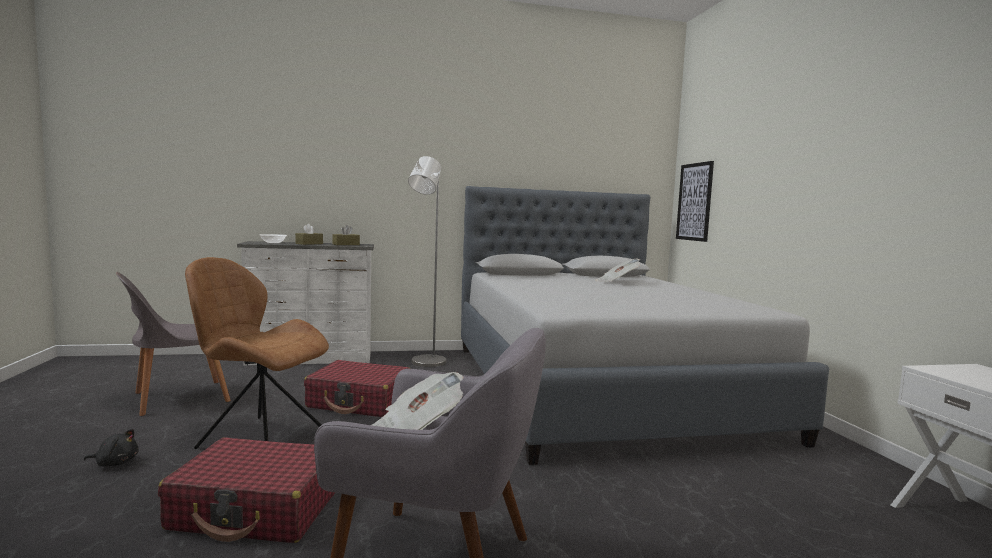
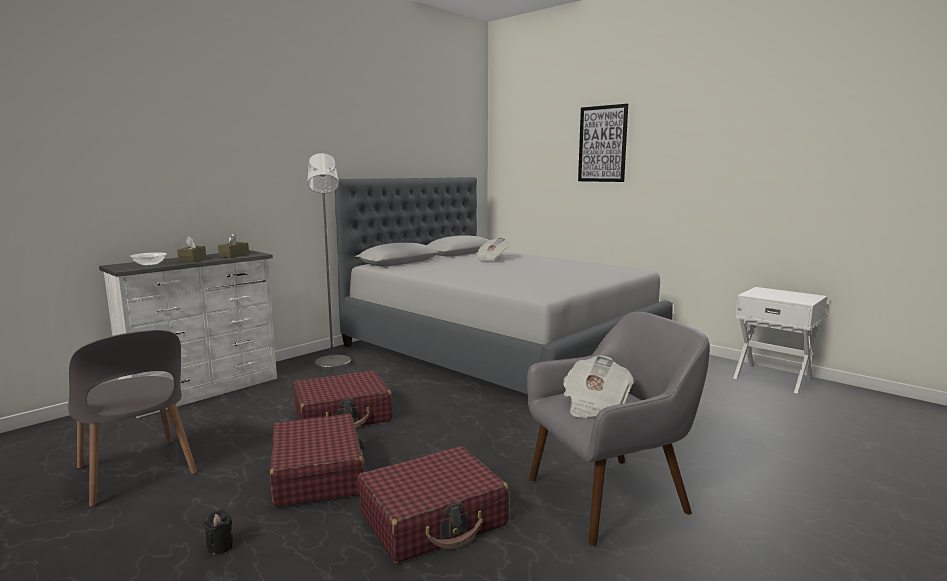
camera: 35 degrees left, 5 degrees up
black plush toy [84,429,139,467] -> black candle [203,510,234,555]
grey chair [116,272,231,416] -> grey chair turned 60 degrees counterclockwise [68,330,197,507]
brown chair [185,257,329,449] -> red suitcase [270,414,365,508]
picture [676,161,714,242] -> picture moved to [578,104,628,182]

